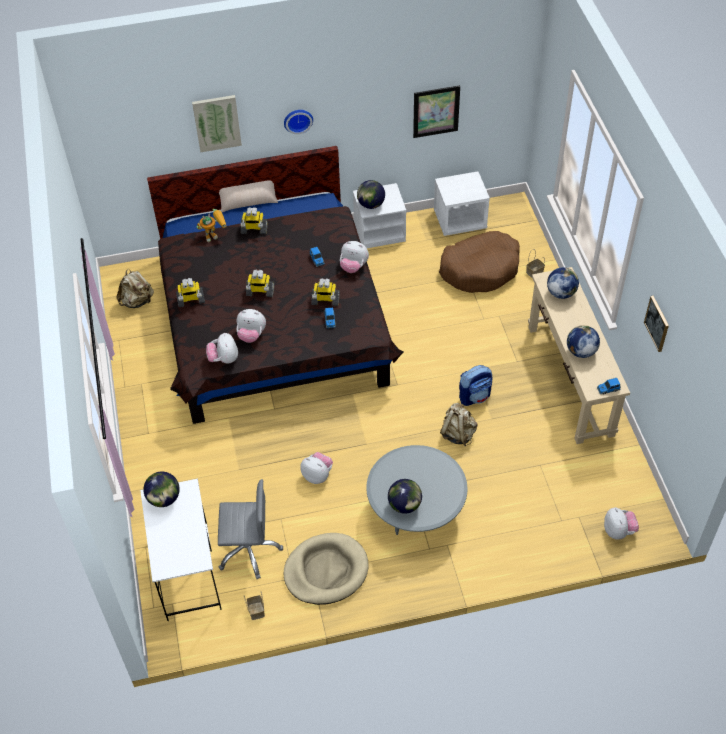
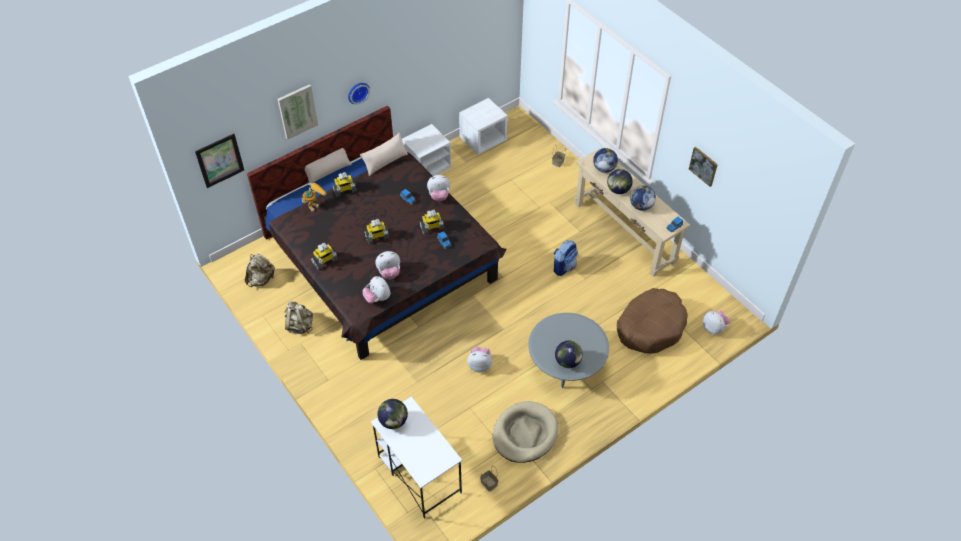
camera: 25 degrees left, 0 degrees up
grey office chair [218,479,283,579] -> none
globe [357,180,385,209] -> globe moved to [607,169,633,194]
picture [413,85,460,138] -> picture moved to [195,134,244,188]
brown dog bed [439,231,520,293] -> brown dog bed moved to [617,288,688,354]
beige backpack [440,403,477,446] -> beige backpack moved to [285,301,313,334]
none -> beige pillow [360,133,408,176]

